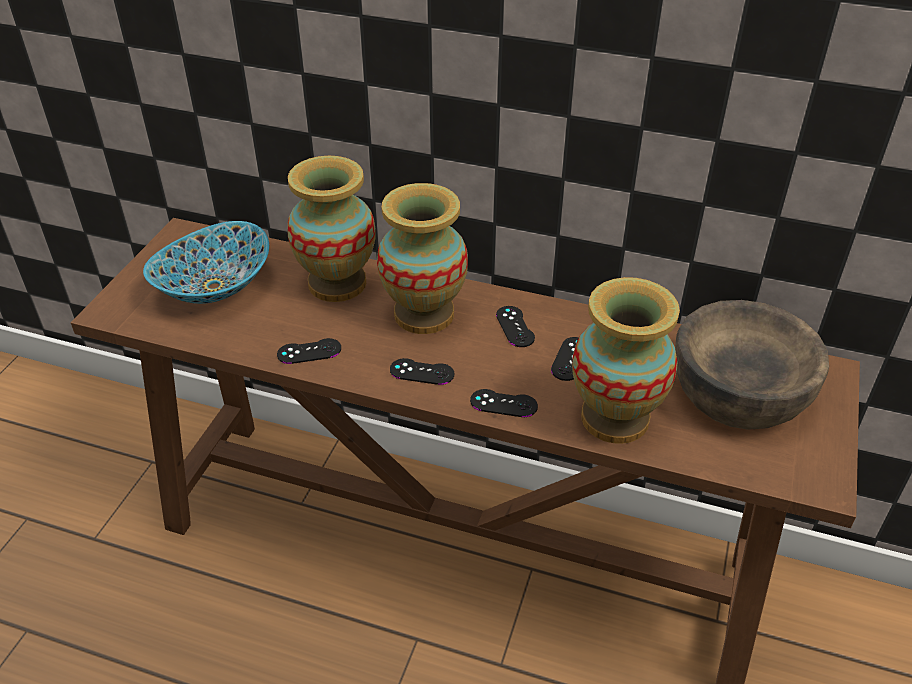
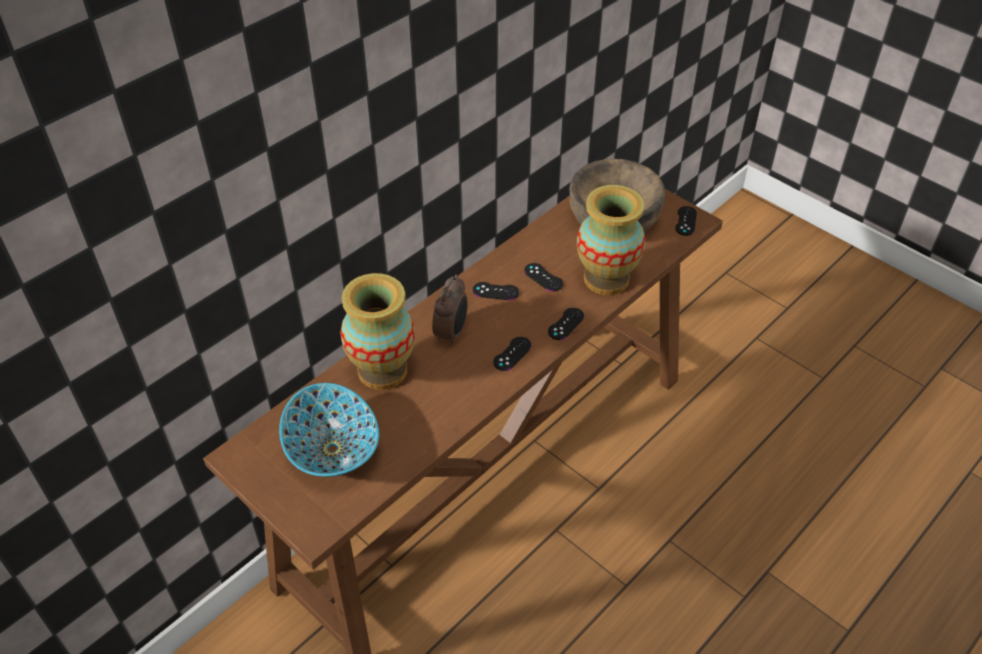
camera: 65 degrees left, 5 degrees up
black game controller [277,338,341,364] -> black game controller moved to [675,206,697,236]
vase [377,183,468,334] -> alarm clock [432,275,468,346]

